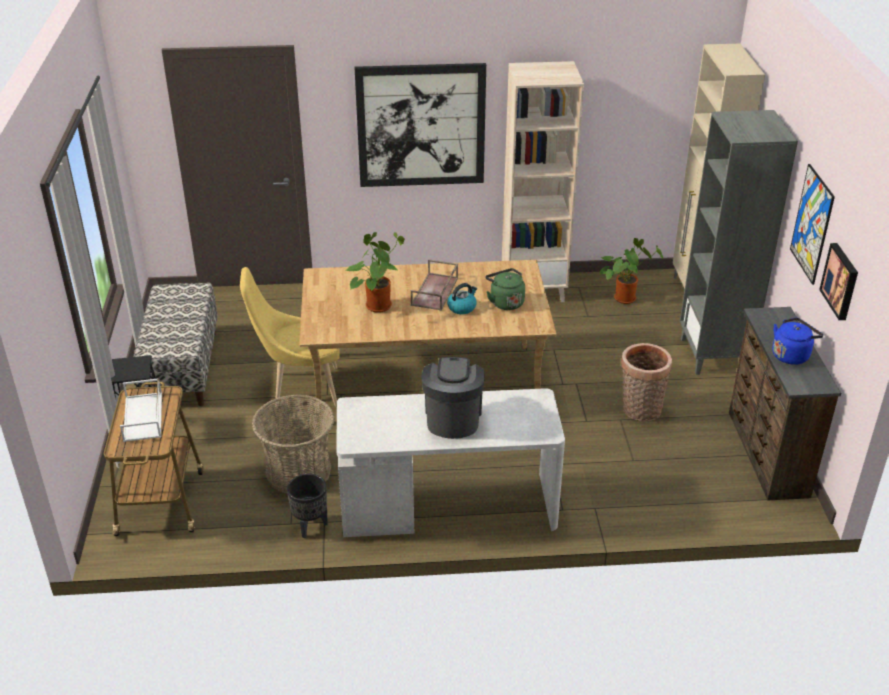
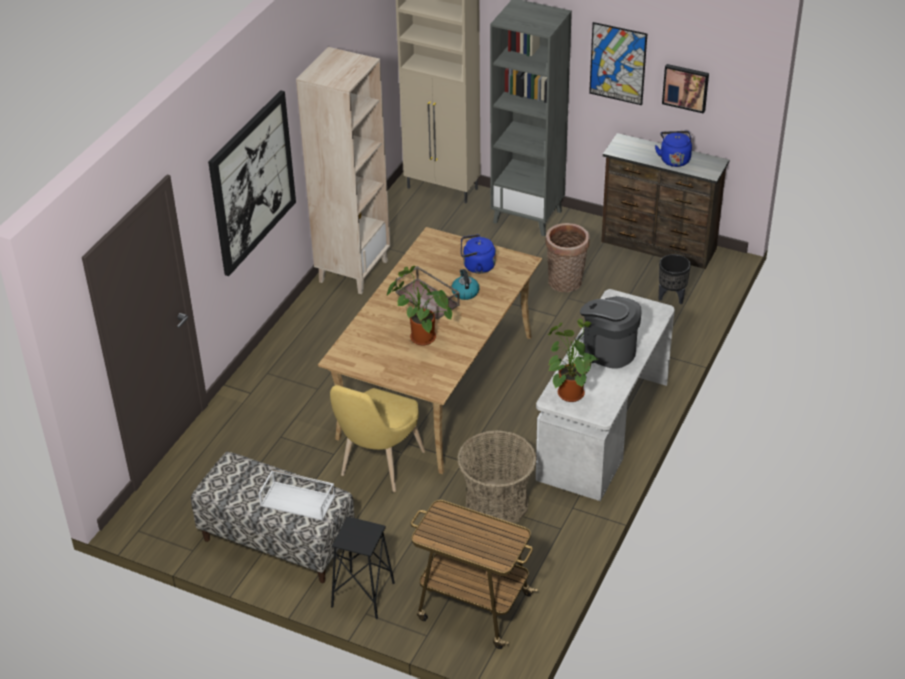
camera: 60 degrees left, 5 degrees up
white tray [120,378,162,442] -> white tray moved to [259,470,335,521]
black planter [287,474,328,538] -> black planter moved to [659,254,691,304]
green kettle [486,268,525,310] -> blue kettle [461,234,496,274]
potted plant [599,238,663,304] -> potted plant moved to [548,318,600,402]

